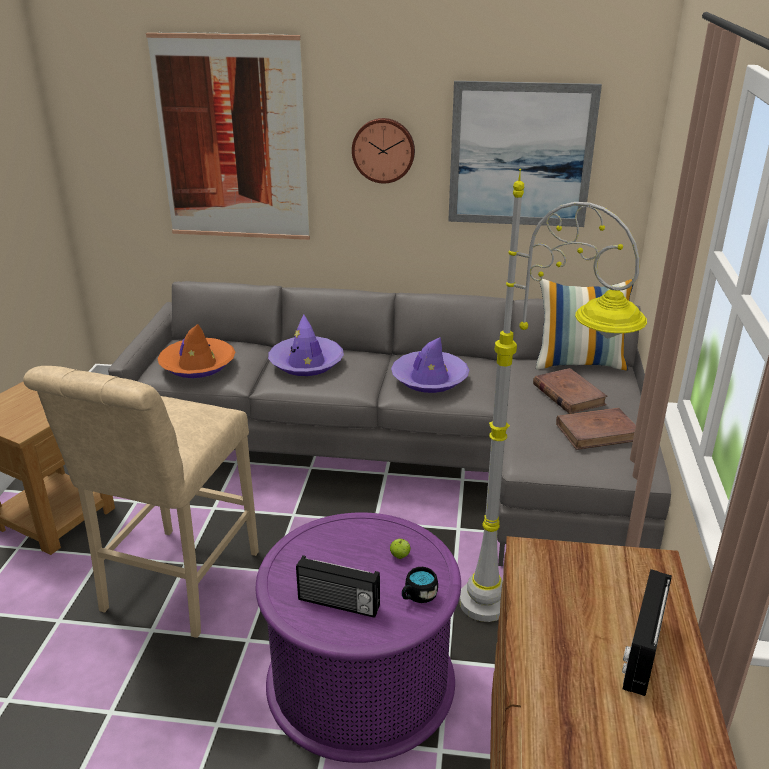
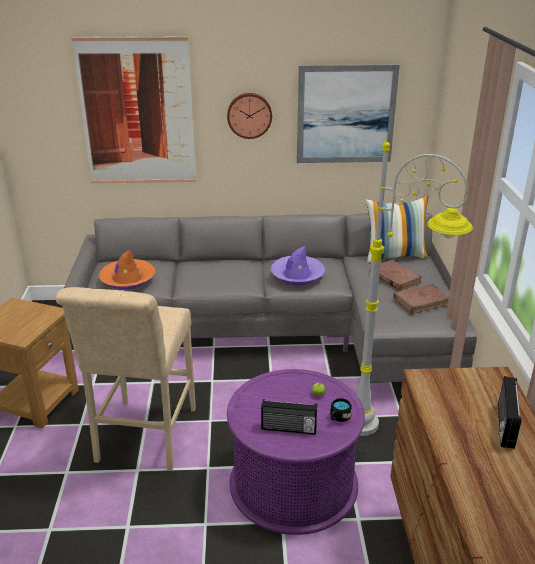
camera: 10 degrees left, 0 degrees up
purple hat [268,314,344,376] -> none

